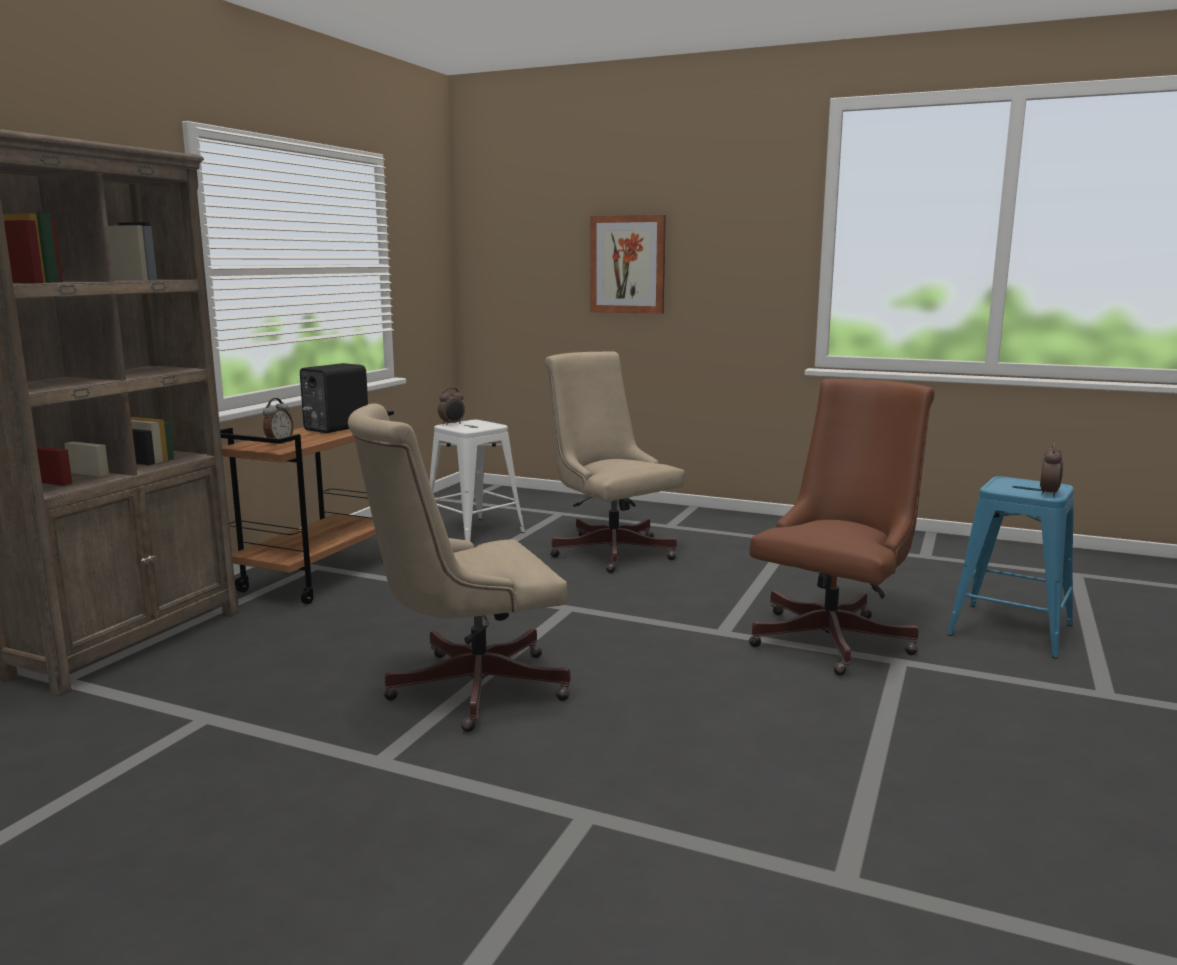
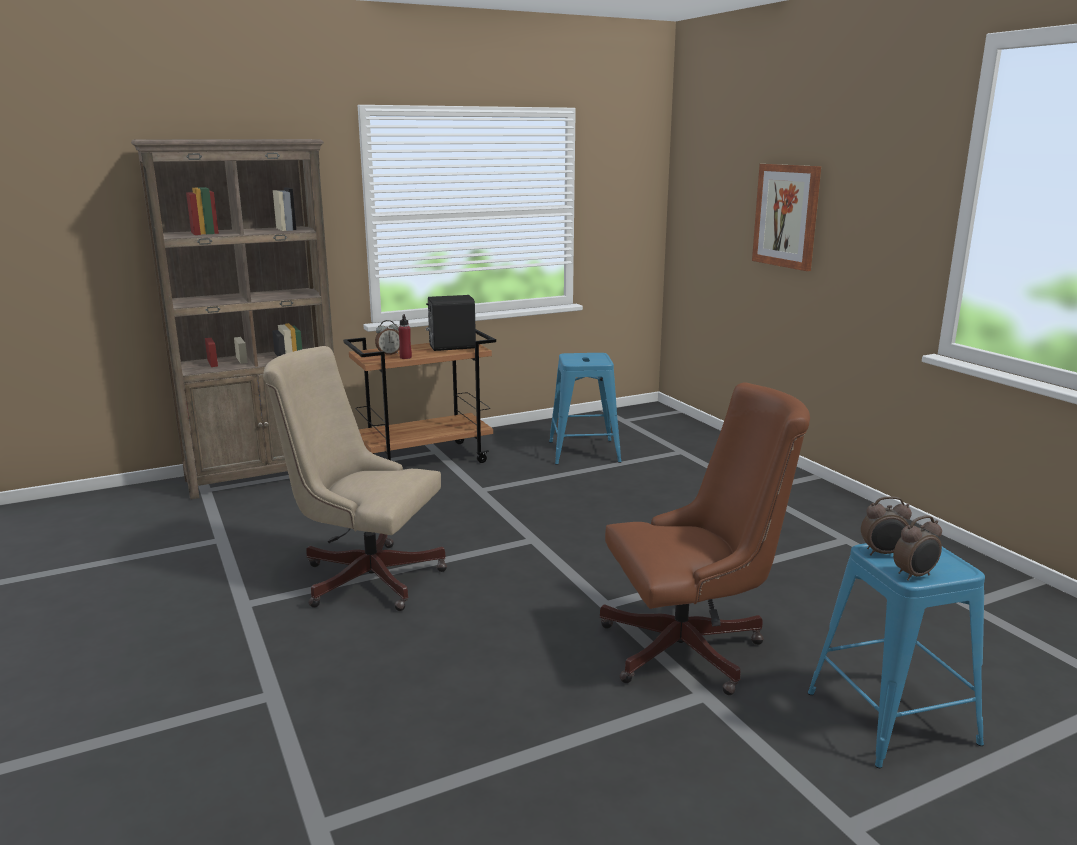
camera: 40 degrees right, 5 degrees up
white stool [430,420,525,541] -> blue stool [549,353,622,465]
alarm clock [438,388,465,425] -> alarm clock moved to [861,496,912,556]
beige office chair [545,352,685,573] -> none
none -> red bottle [398,314,412,359]

